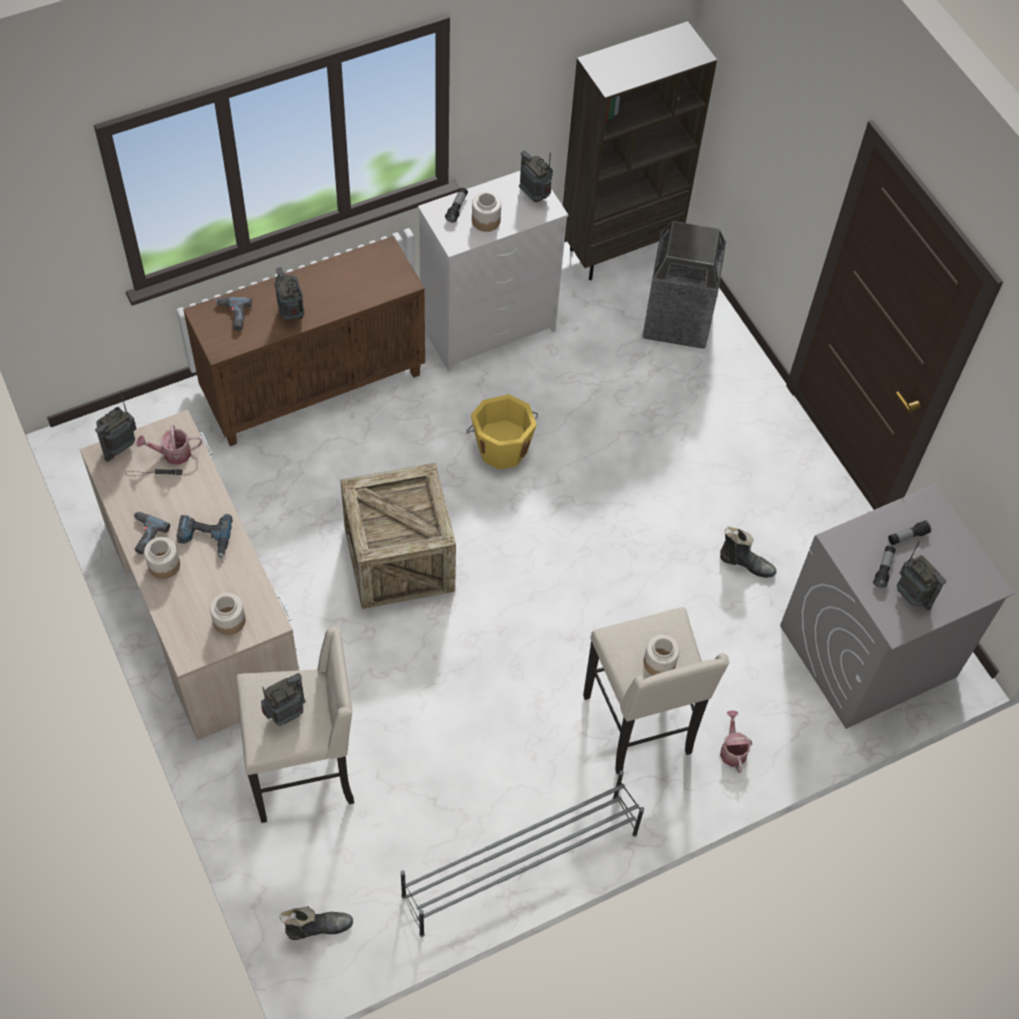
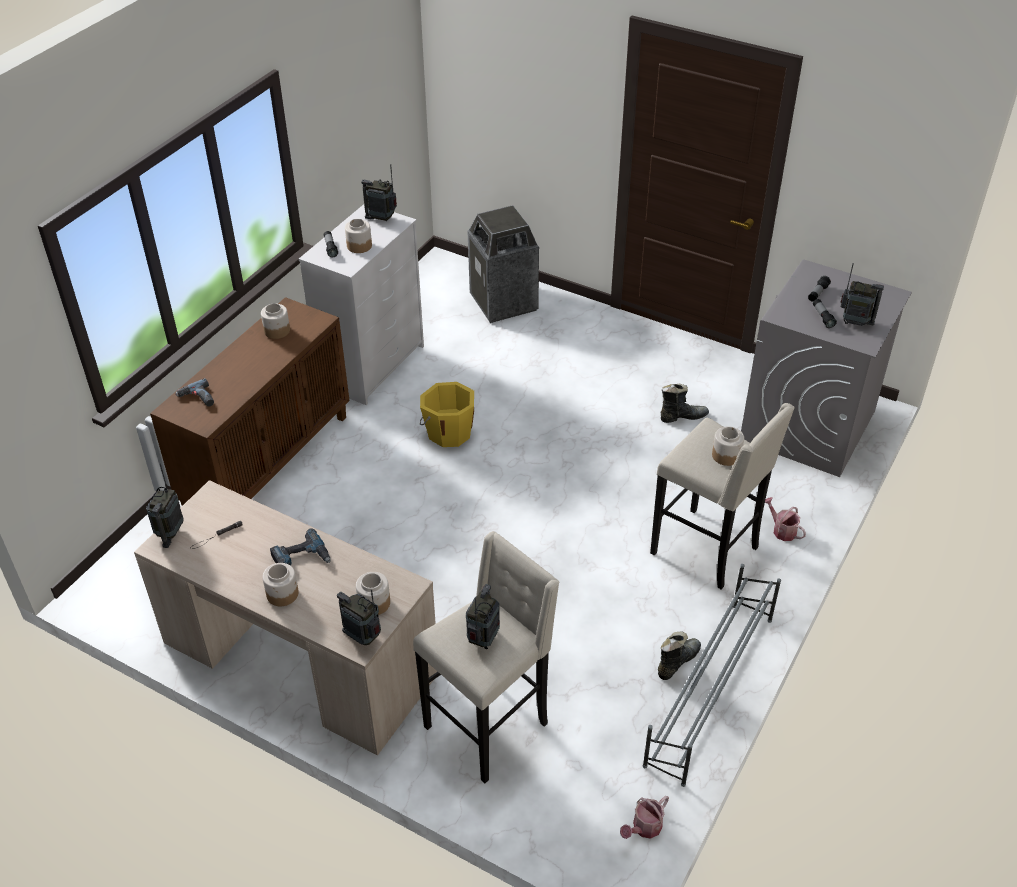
camera: 30 degrees left, 15 degrees down
power drill [134,512,170,554] -> none
watering can [136,424,202,465] -> watering can moved to [620,796,669,839]
radio [275,267,304,321] -> radio moved to [337,590,381,645]
black boot [280,906,353,940] -> black boot moved to [658,631,701,680]
crate [340,463,456,609] -> none
brown bookcase [563,21,717,280] -> none
none -> jar [261,303,290,339]

